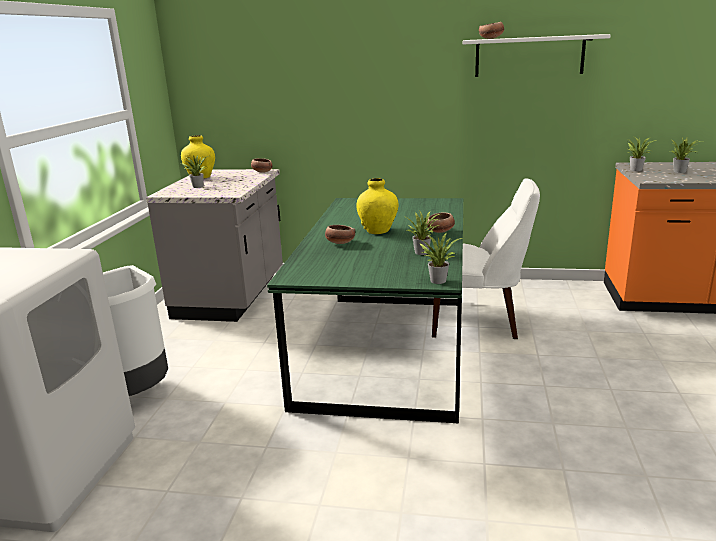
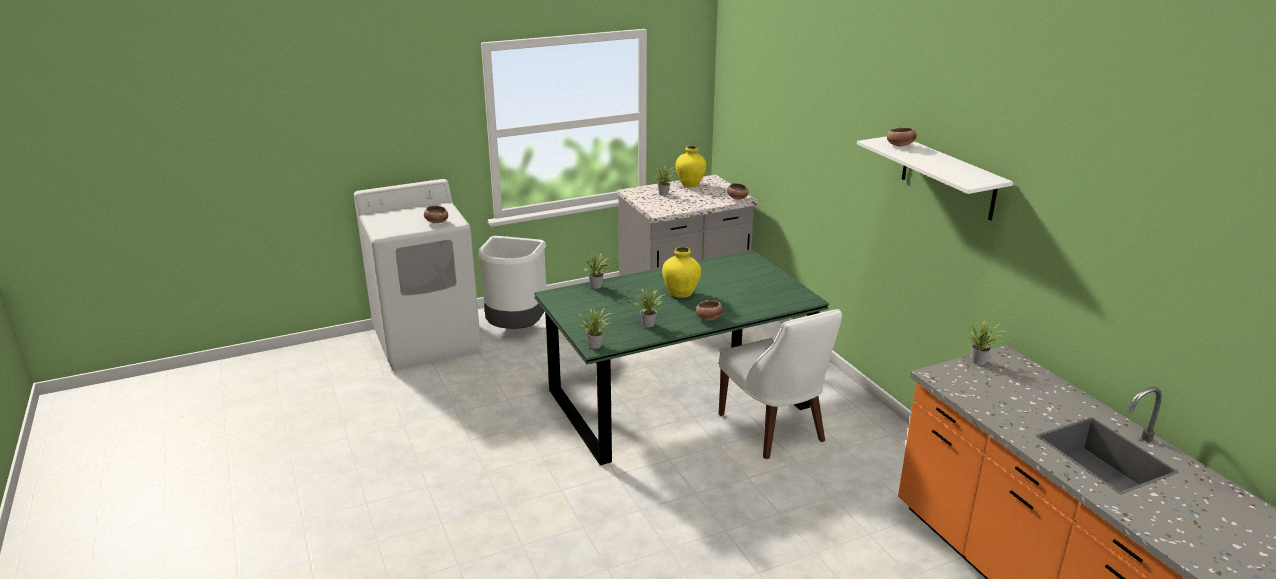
camera: 55 degrees right, 5 degrees up
bowl [325,225,355,244] -> bowl moved to [424,206,448,224]
potted plant [670,138,701,173] -> potted plant moved to [583,253,610,289]

